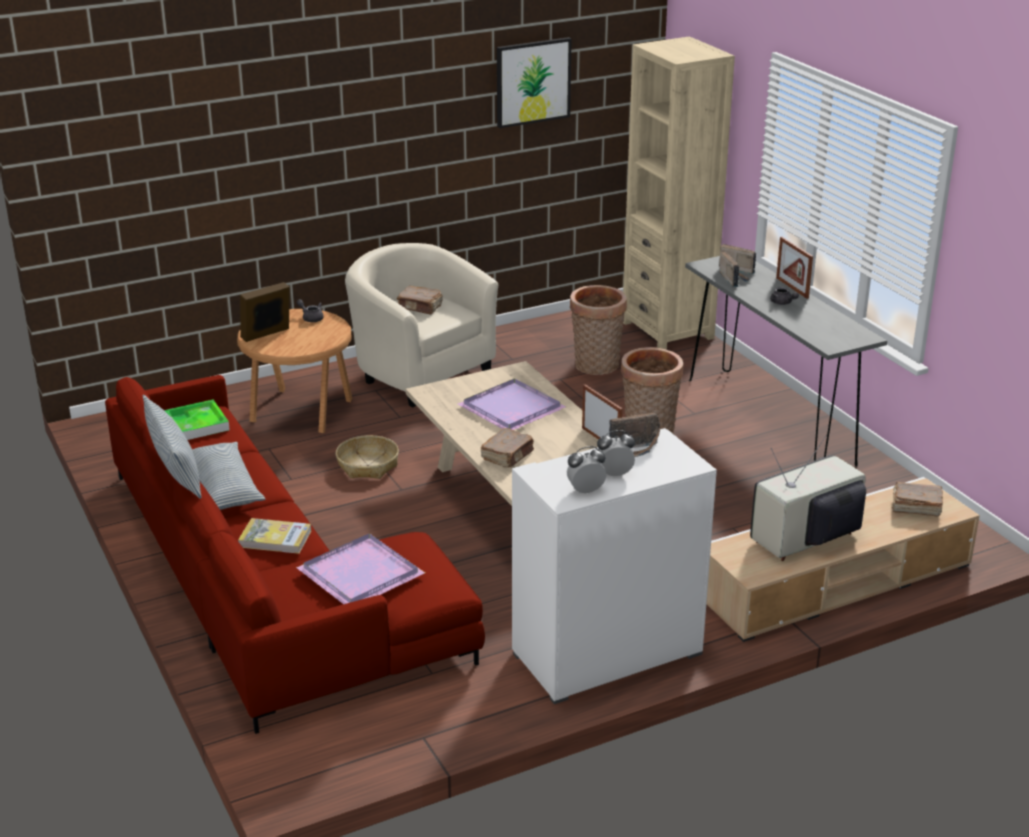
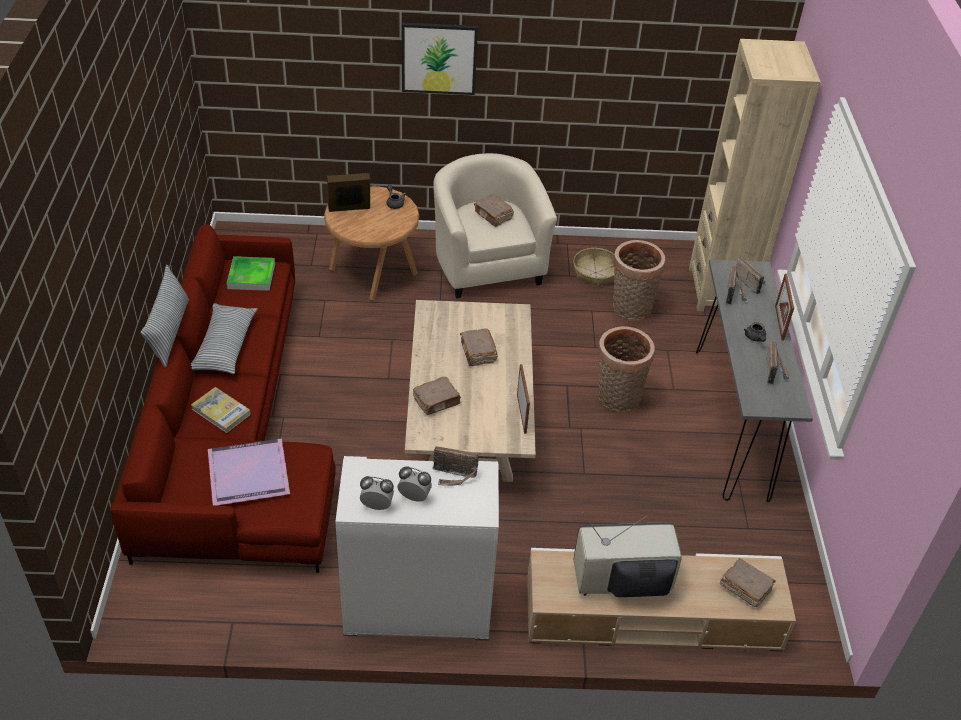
camera: 25 degrees right, 15 degrees up
basket [336,435,399,479] -> basket moved to [573,248,615,287]
purple tray [458,378,566,431] -> brown book [460,328,498,366]
picture [497,37,572,128] -> picture moved to [402,22,478,95]
none -> radio [767,342,791,385]

